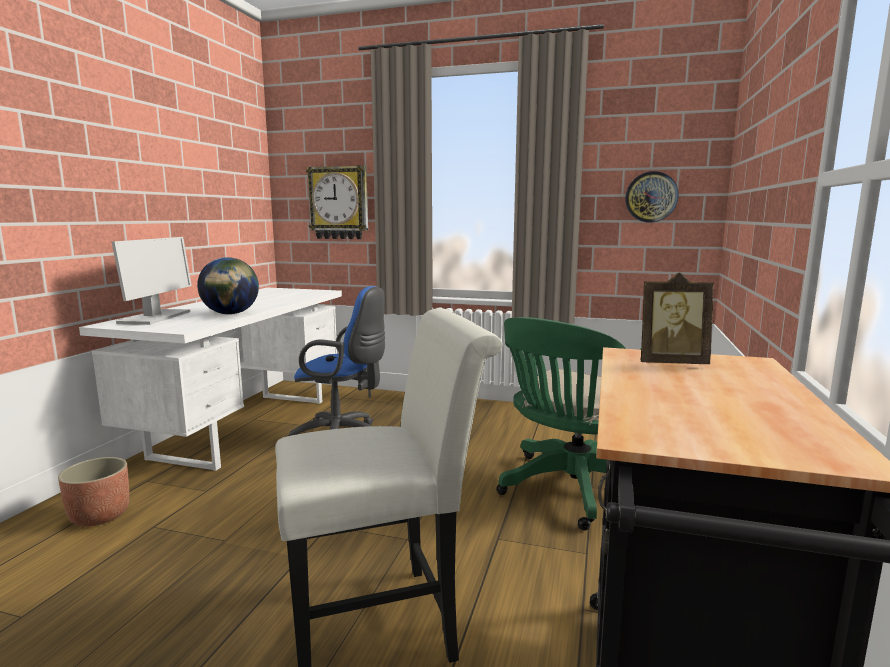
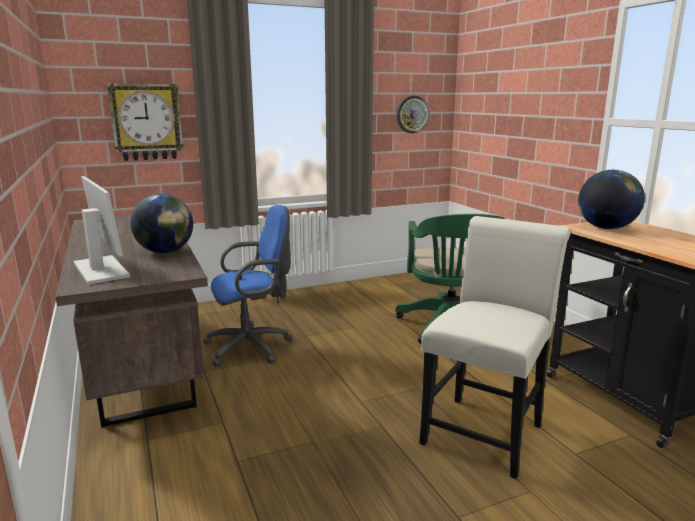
camera: 40 degrees left, 5 degrees up
planter [58,457,129,526] -> none
white desk [79,287,342,471] -> brown desk [56,215,208,428]
picture frame [641,272,714,364] -> globe [578,170,645,229]

